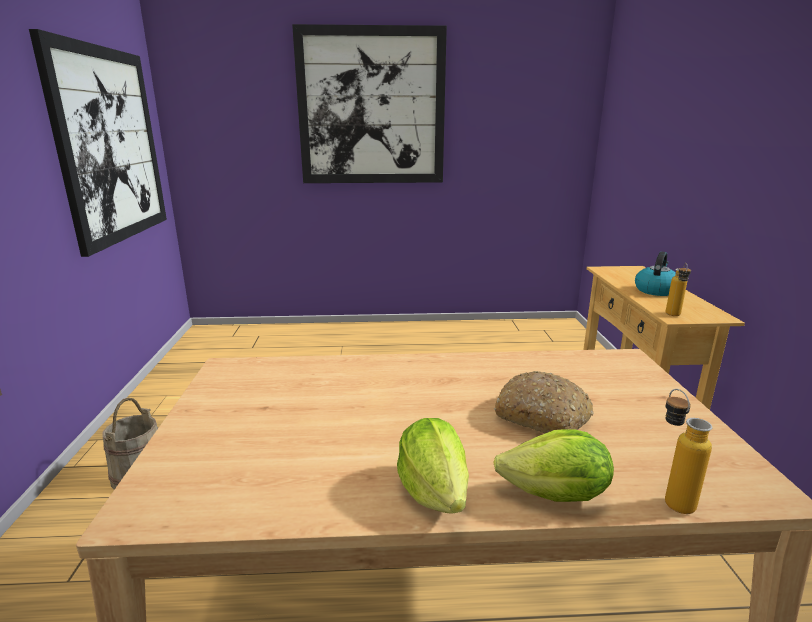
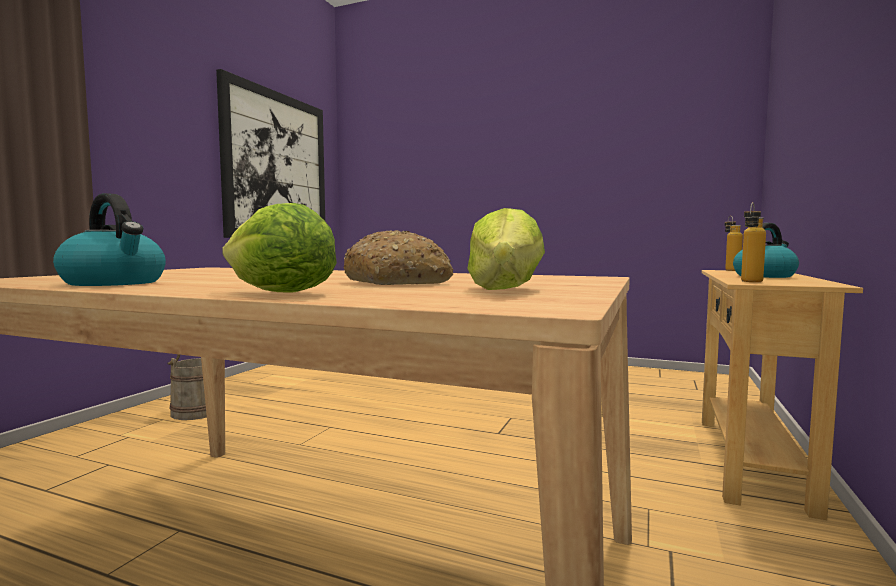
camera: 25 degrees right, 15 degrees down
picture [292,24,447,183] -> none
lettuce [397,418,469,513] -> lettuce moved to [467,208,545,290]
bottle [665,389,712,514] -> bottle moved to [725,216,743,271]
none -> kettle [53,193,166,286]

